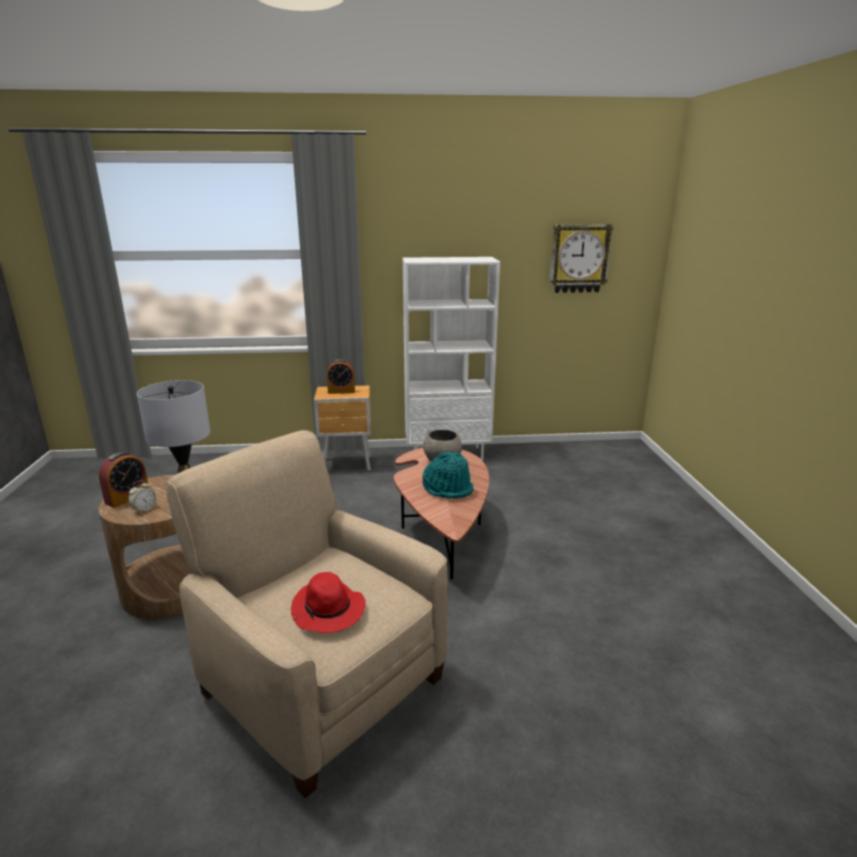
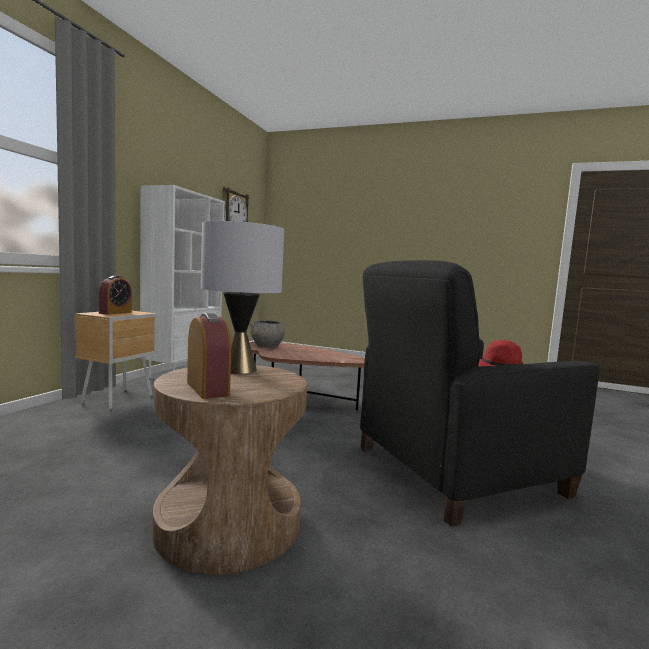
camera: 65 degrees left, 15 degrees down
alarm clock [128,480,157,513] -> none
beige armchair [165,430,448,798] -> black armchair [360,260,600,526]
turquoise hat [422,451,474,499] -> none

